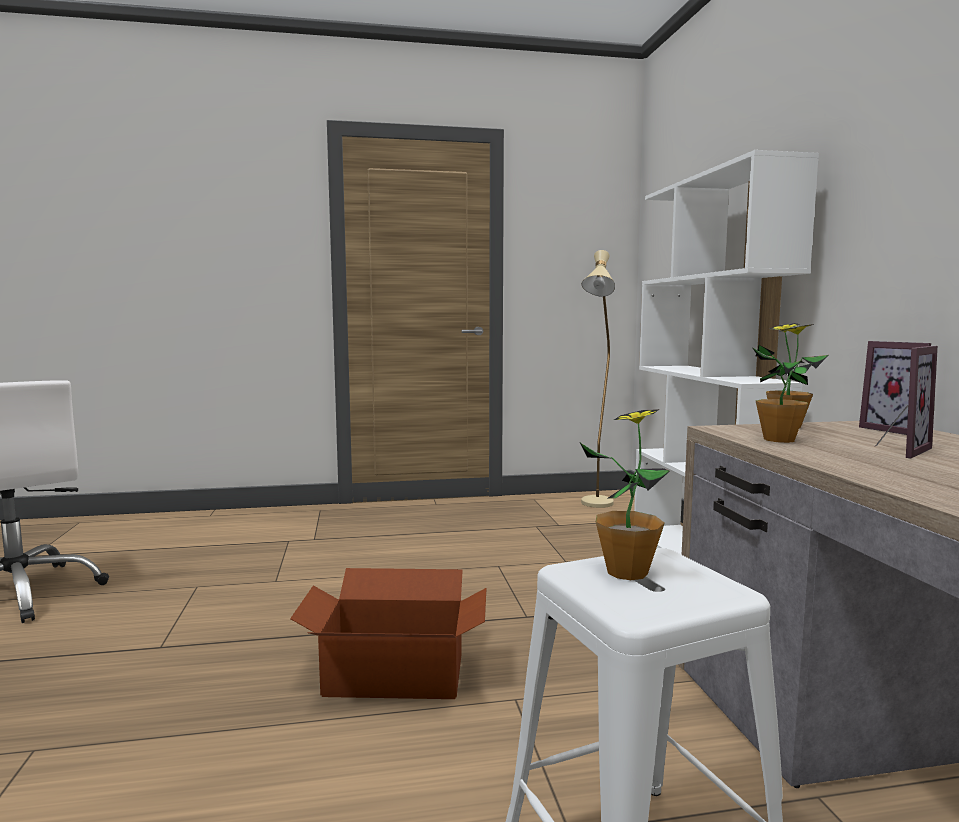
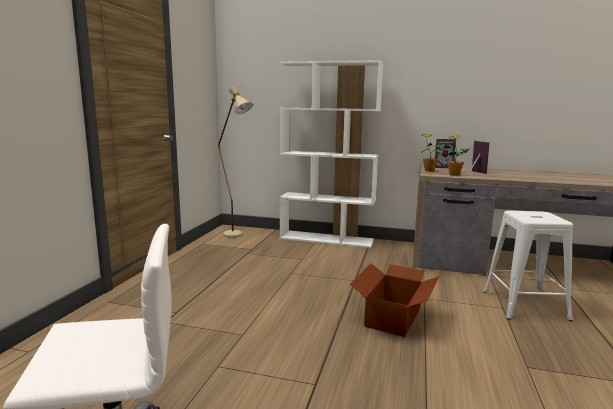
camera: 65 degrees left, 5 degrees up
potted plant [580,409,670,580] -> none

